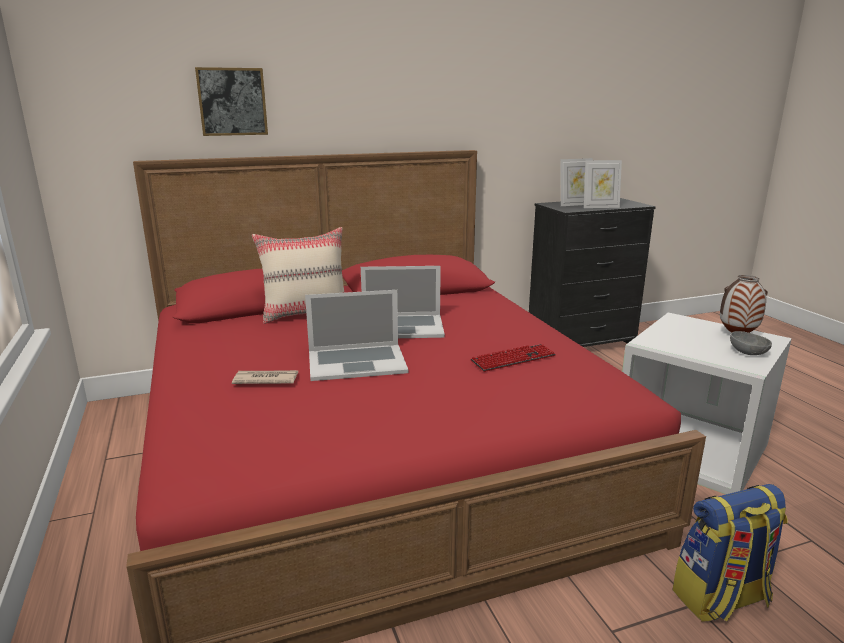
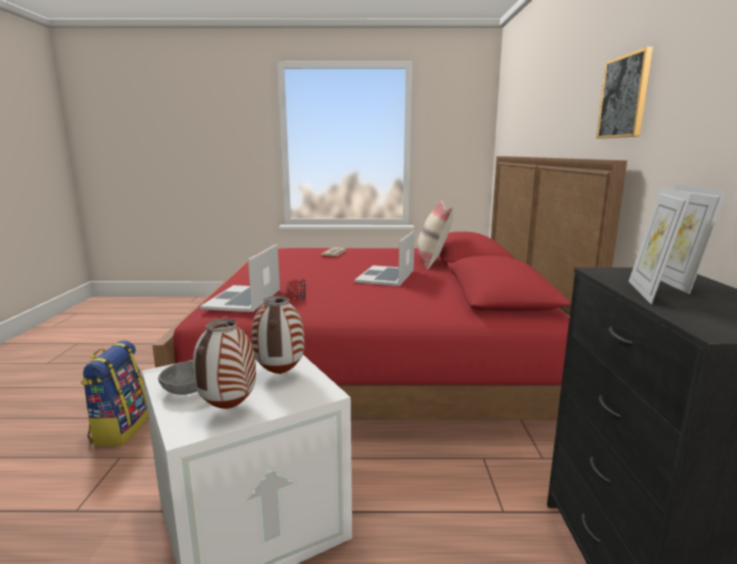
camera: 110 degrees right, 5 degrees down
picture [195,67,268,136] -> picture moved to [596,47,653,139]
laptop [305,290,408,381] -> laptop moved to [200,244,280,312]
none -> vase [252,296,304,374]

